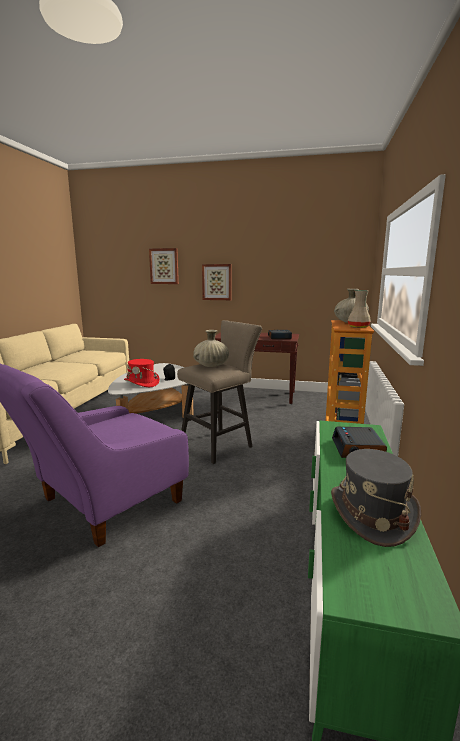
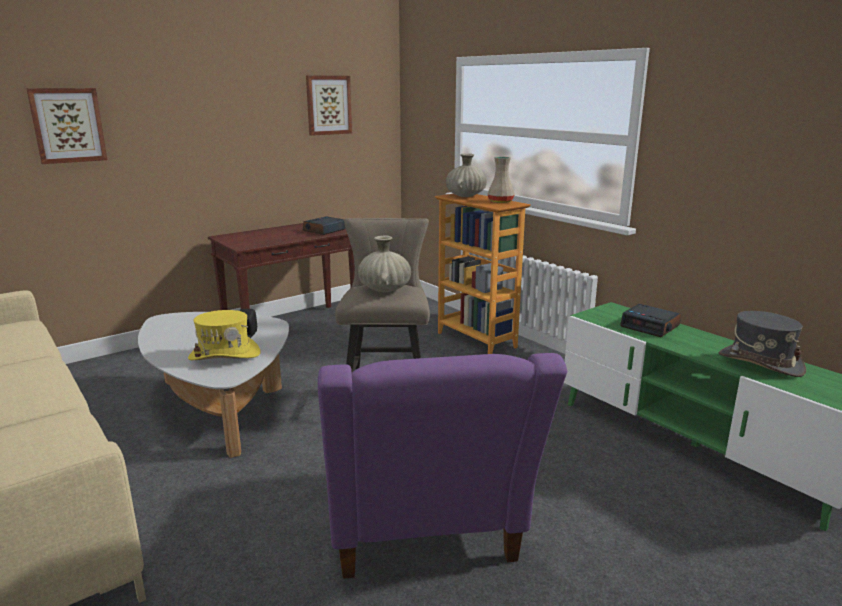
camera: 50 degrees left, 5 degrees up
red hat [124,359,160,387] -> yellow hat [188,310,261,360]
picture [202,264,232,300] -> picture moved to [306,75,352,136]

